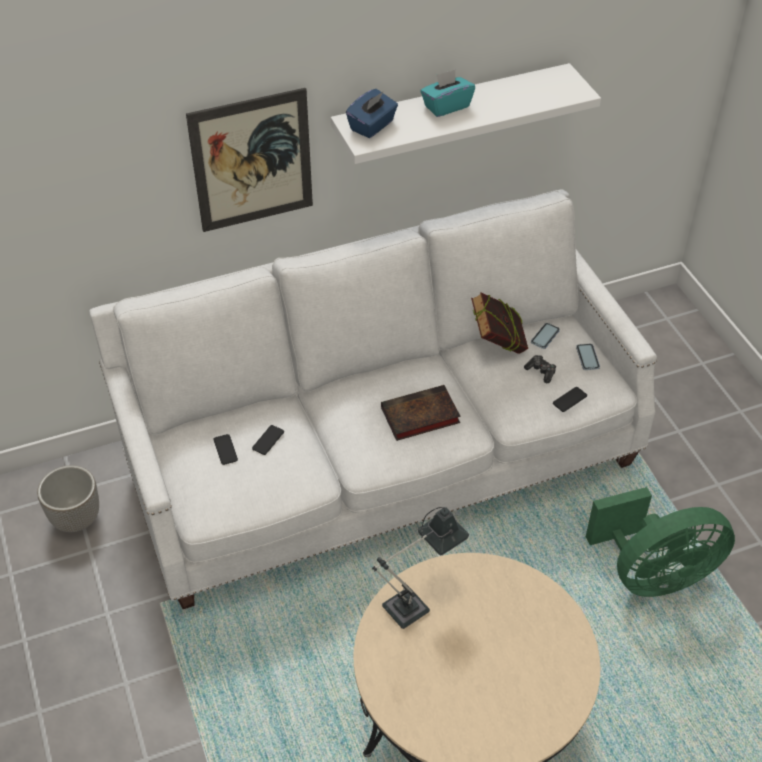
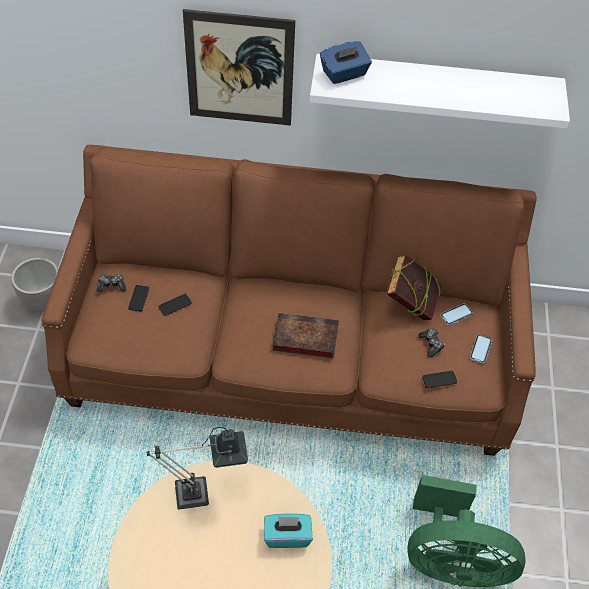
camera: 25 degrees right, 5 degrees up
white sofa [89,189,657,609] -> brown sofa [41,145,537,456]
turquoise tissue box [420,70,475,117] -> turquoise tissue box moved to [264,513,313,548]
none -> game controller [97,273,126,292]

